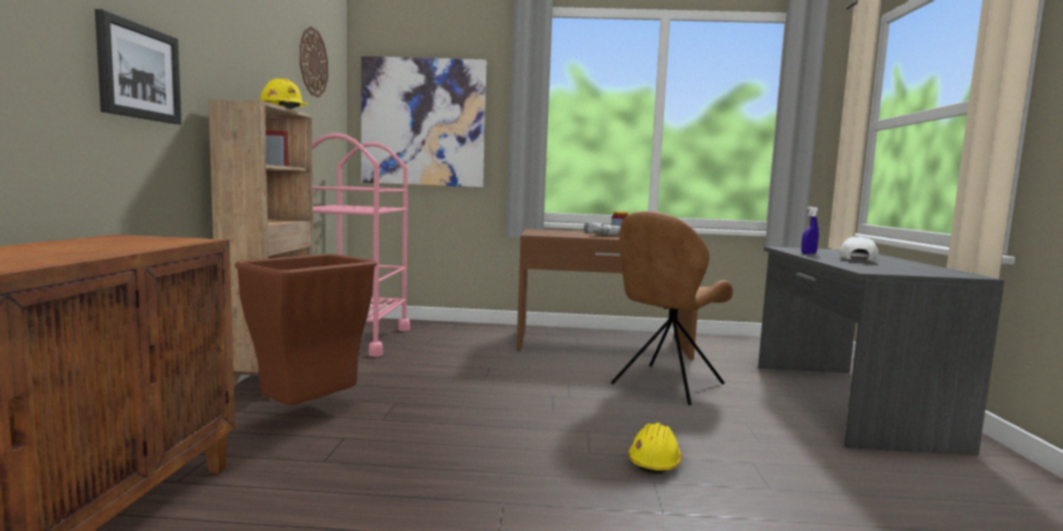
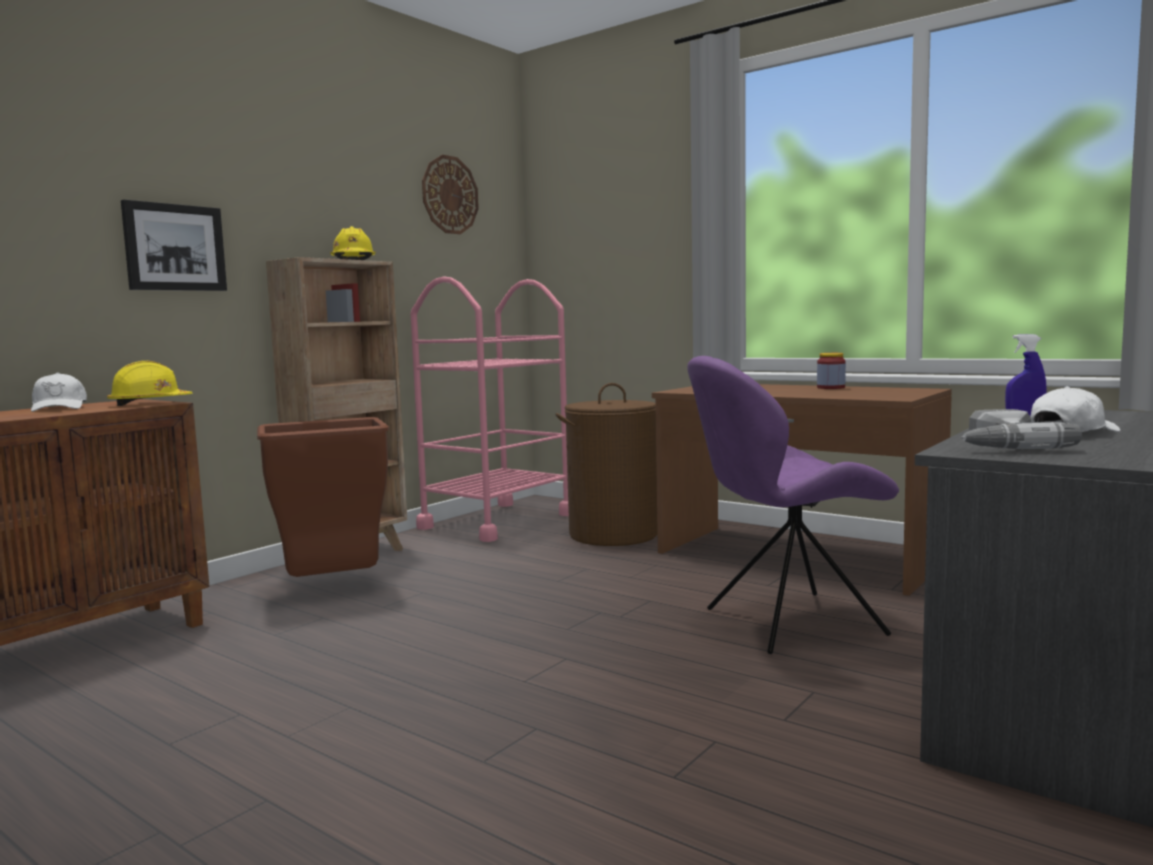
camera: 35 degrees right, 0 degrees up
picture [361,56,487,187] -> none
power drill [584,222,621,235] -> power drill moved to [961,409,1082,449]
brown chair [611,211,733,405] -> purple chair [687,356,899,654]
yellow hard hat [628,423,682,474] -> yellow hard hat moved to [107,361,193,406]
none -> white cap [31,372,87,412]
none -> brown laundry basket [556,383,658,546]

